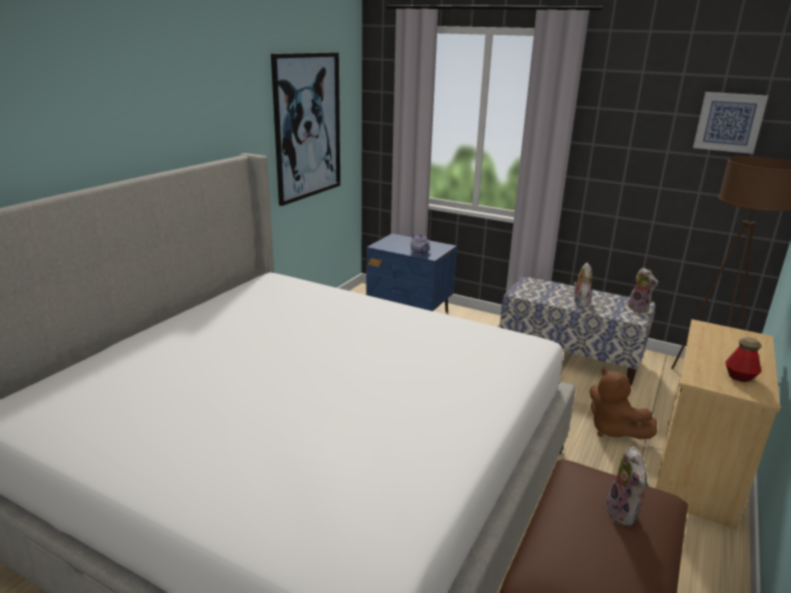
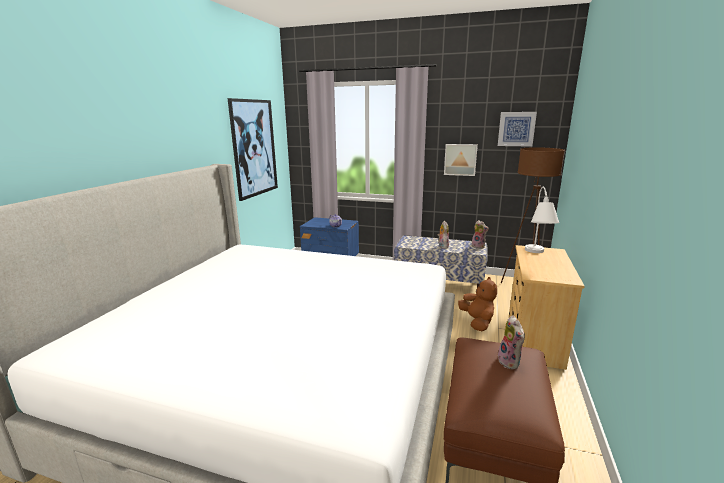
camera: 10 degrees left, 5 degrees down
brown plush toy [590,368,657,439] -> brown plush toy turned 150 degrees counterclockwise [458,277,497,331]
bottle [725,337,762,382] -> none
none -> picture [444,144,478,176]
none -> white table lamp [525,187,559,253]

